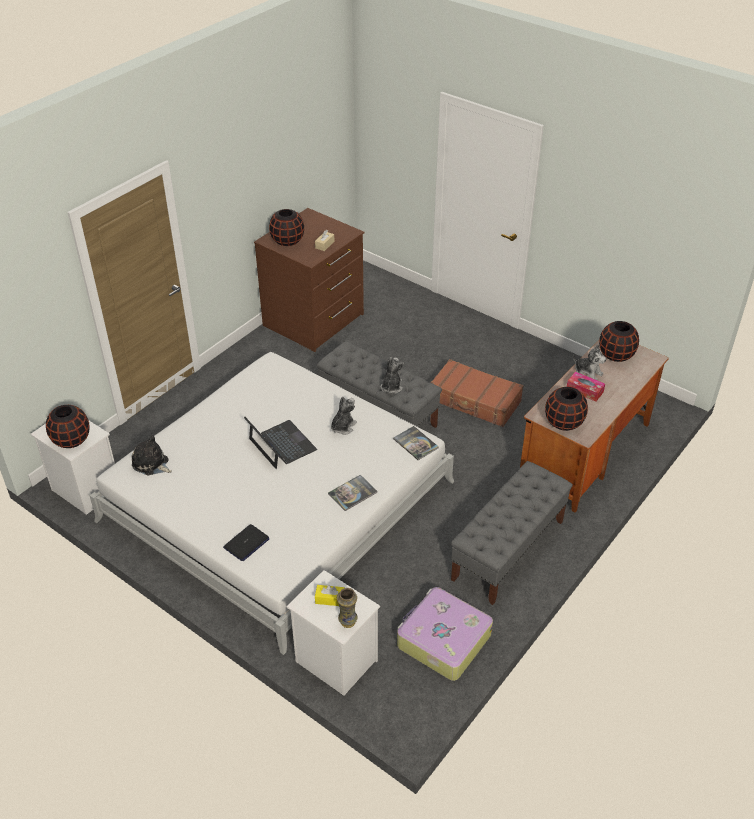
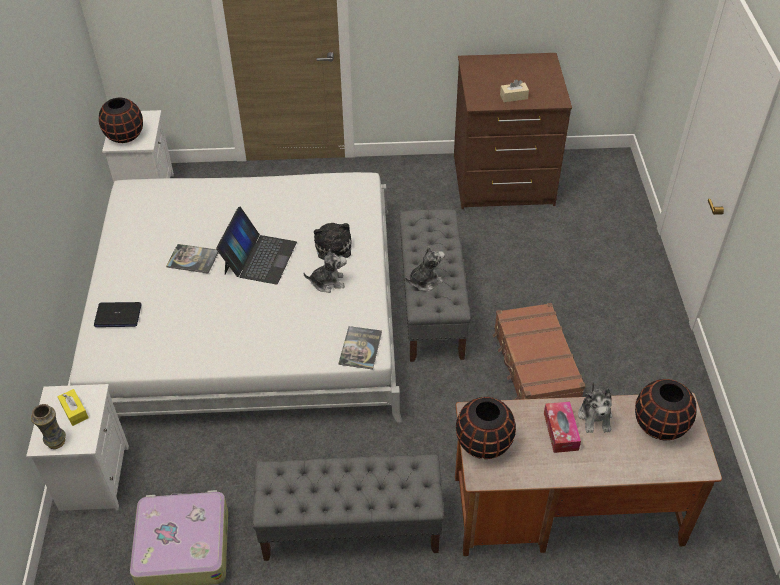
camera: 50 degrees right, 5 degrees up
plush toy [132,435,172,476] -> plush toy moved to [314,223,352,269]
black vase [269,209,304,246] -> none
book [328,475,377,511] -> book moved to [166,244,219,274]

